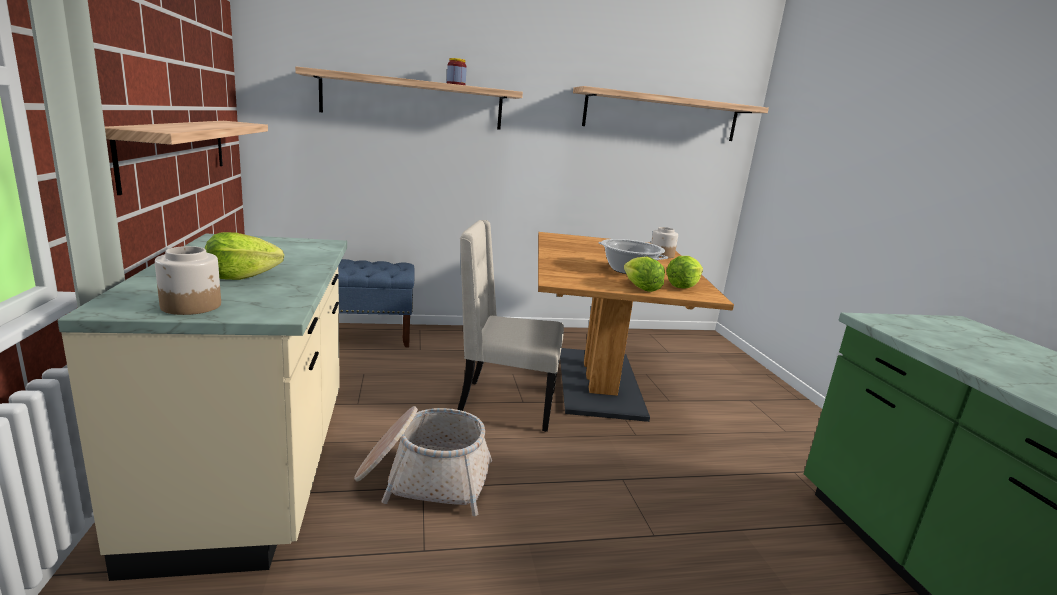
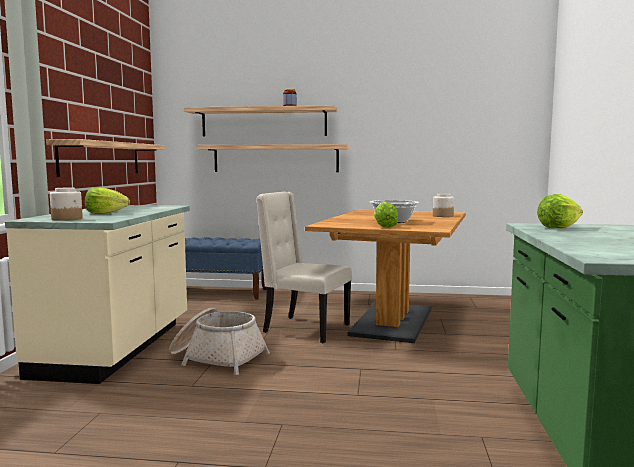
camera: 20 degrees right, 10 degrees down
shelf [573,86,769,141] -> shelf moved to [196,144,349,172]
lettuce [666,256,703,288] -> lettuce moved to [537,194,583,229]

